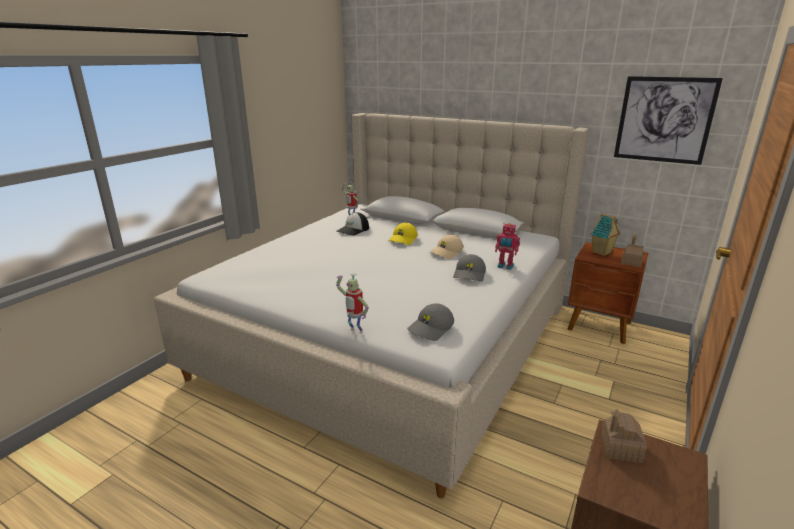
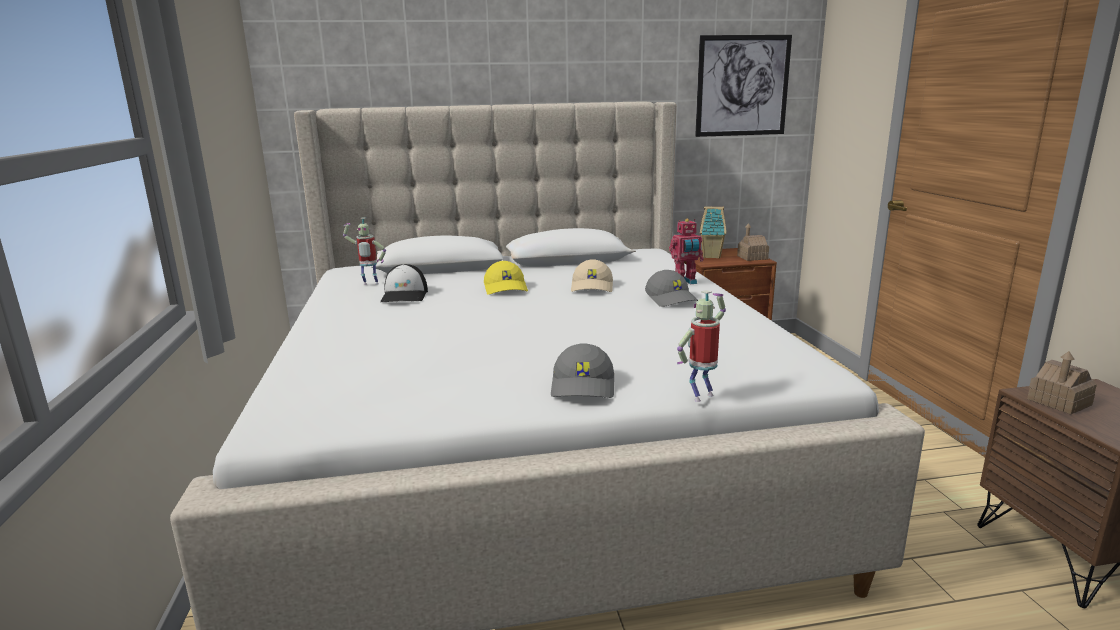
camera: 40 degrees left, 5 degrees down
toy robot [336,273,369,334] -> toy robot turned 150 degrees clockwise [677,290,726,402]
grey cap [407,303,454,341] -> grey cap moved to [551,343,614,398]

